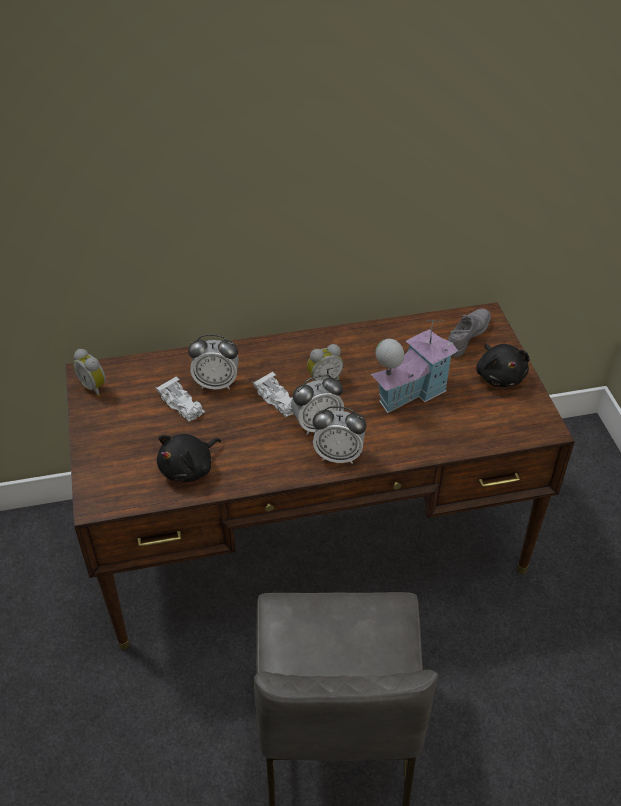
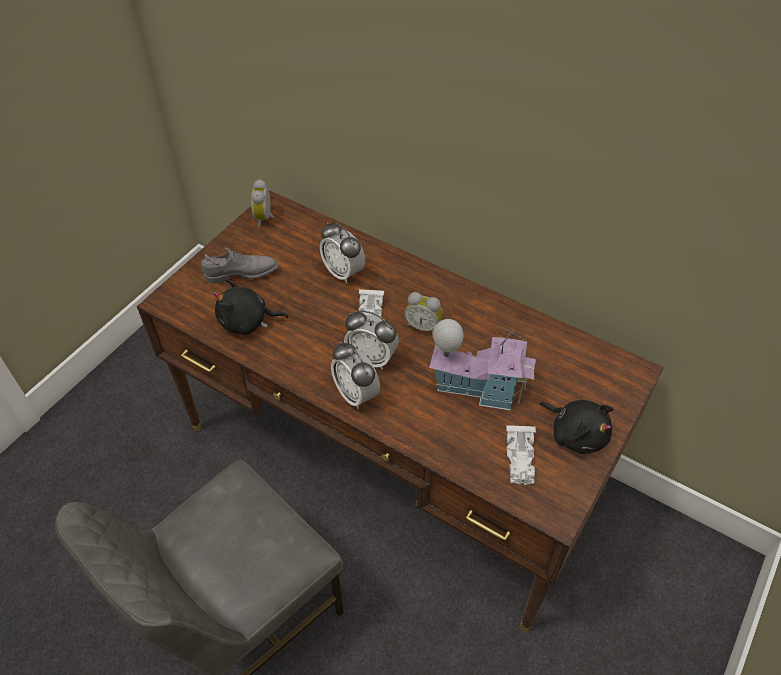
camera: 45 degrees right, 5 degrees up
white toy car [155,376,205,422] -> white toy car moved to [506,424,536,485]
grey shoe [447,308,491,357] -> grey shoe moved to [201,248,278,284]
black plush toy [476,344,530,387] -> black plush toy turned 75 degrees counterclockwise [540,400,614,454]

